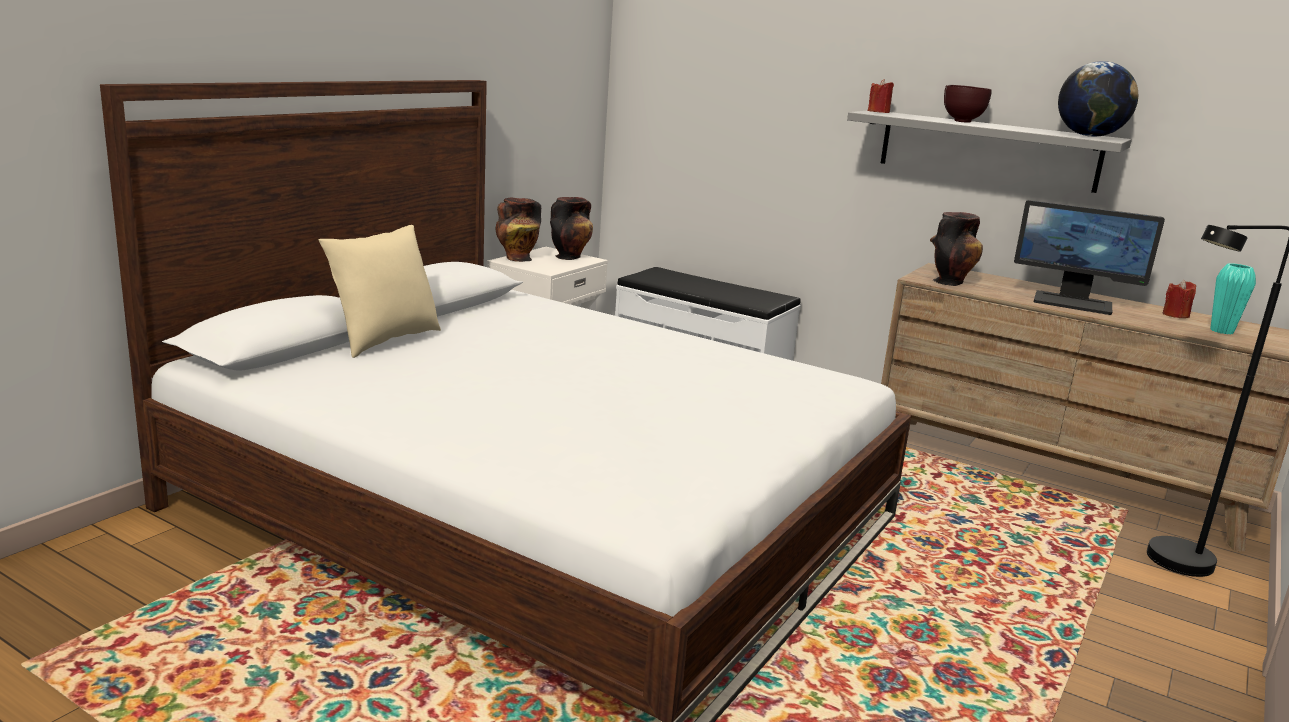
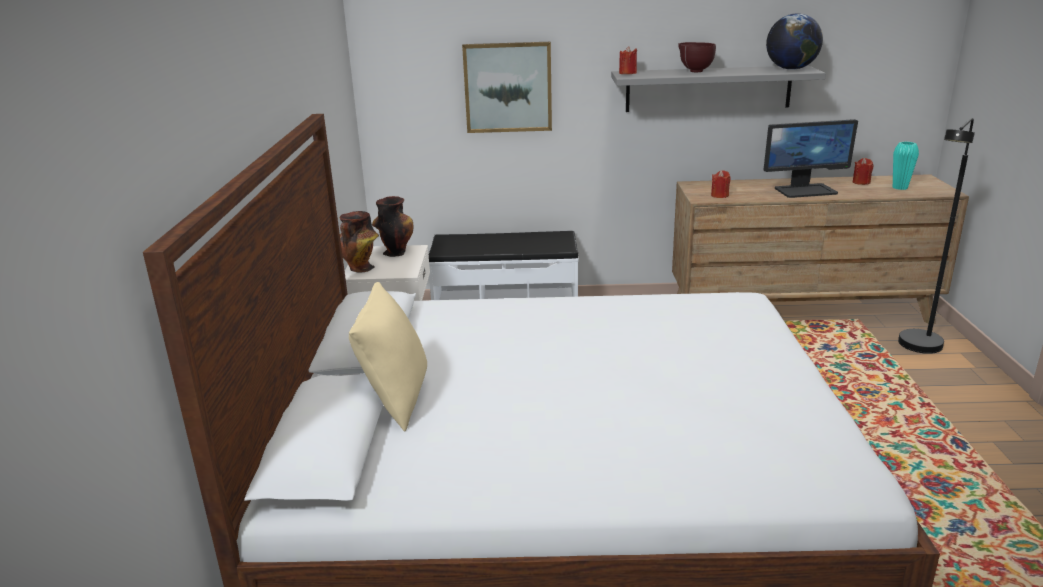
camera: 30 degrees left, 5 degrees up
vase [930,212,983,286] -> red candle [711,170,731,198]
none -> picture [462,42,552,133]

